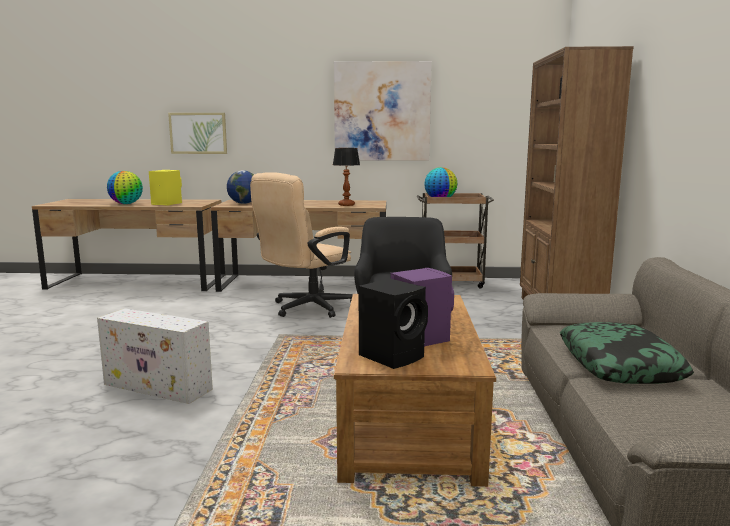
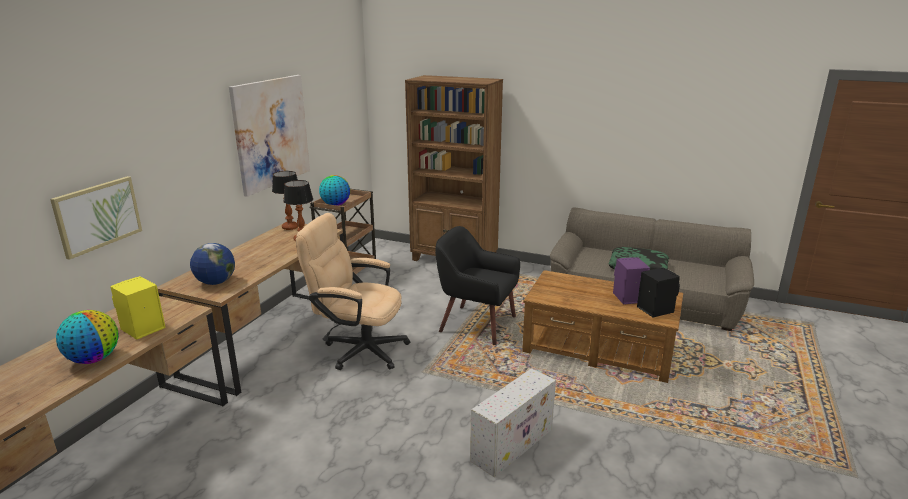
camera: 70 degrees left, 10 degrees up
beige office chair [250,172,353,318] -> beige office chair turned 135 degrees clockwise [296,213,410,370]
none -> table lamp [272,171,298,230]

